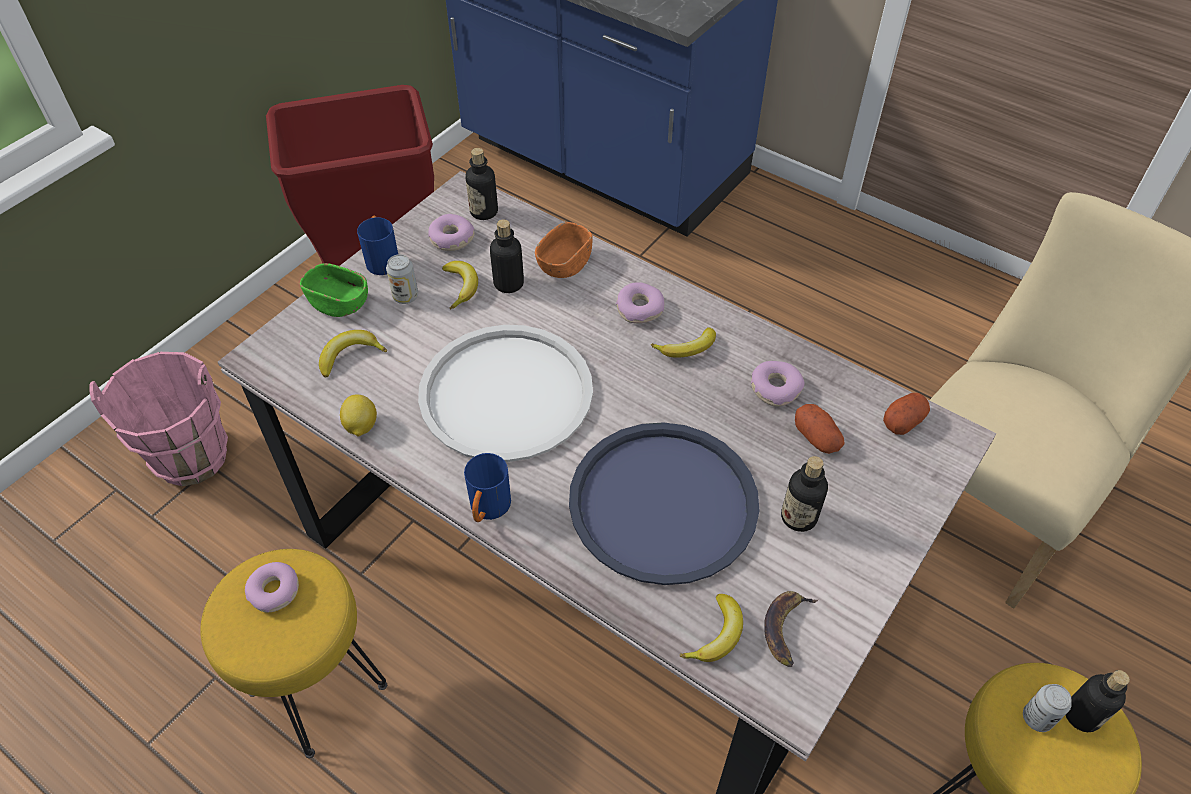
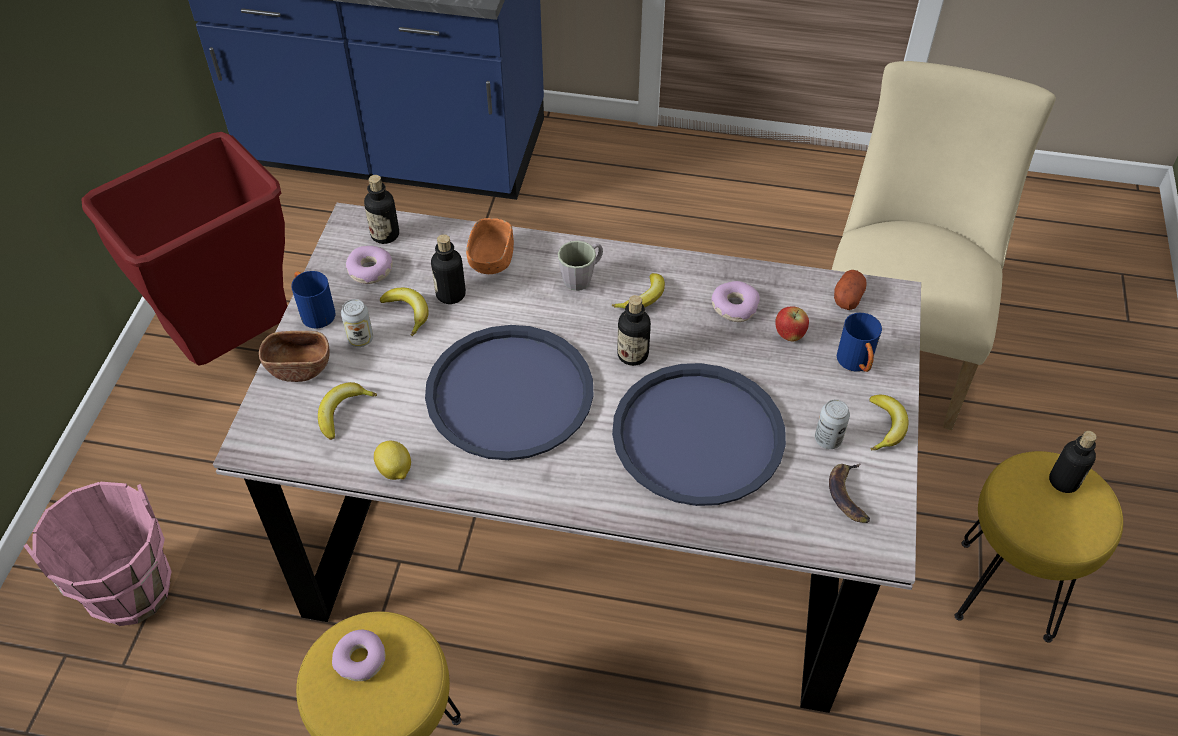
camera: 25 degrees left, 0 degrees up
green bowl [300,263,368,317] -> brown bowl [259,331,330,382]
white tray [418,325,593,462] -> blue tray [425,325,594,460]
blue mug [464,453,511,522] -> blue mug moved to [837,313,882,372]
donut [616,282,665,324] -> grey mug [558,241,603,291]
banana [680,594,743,662] -> banana moved to [869,395,908,450]
bottle [781,456,828,532] -> bottle moved to [617,295,651,366]
potato [795,404,845,454] -> apple [775,306,809,341]
can [1023,684,1072,732] -> can moved to [815,399,850,449]

